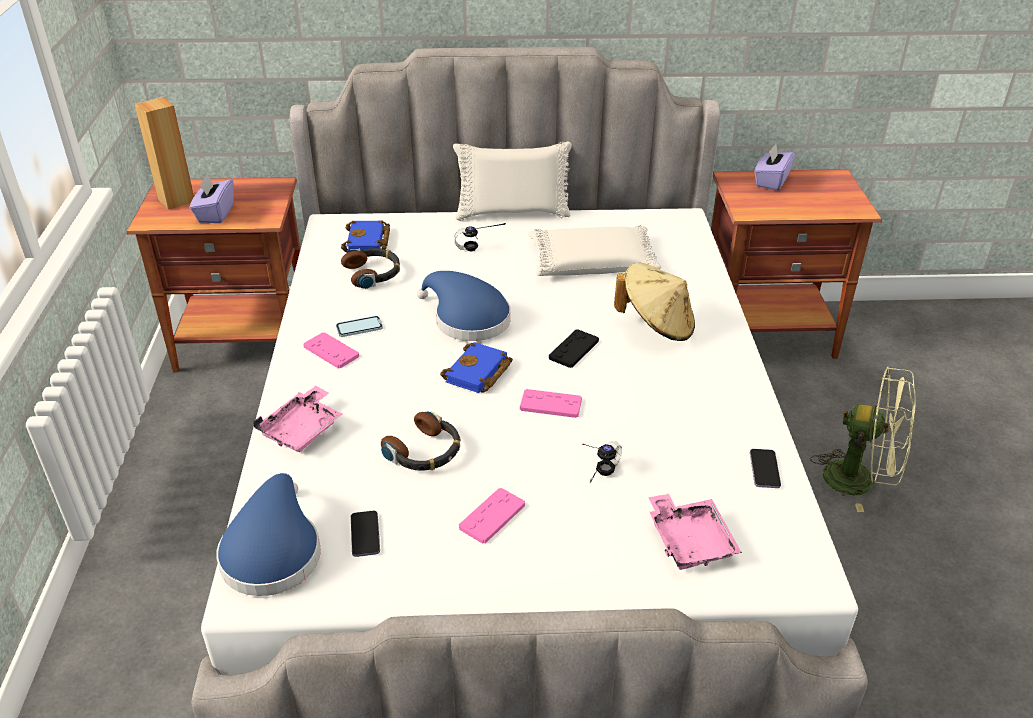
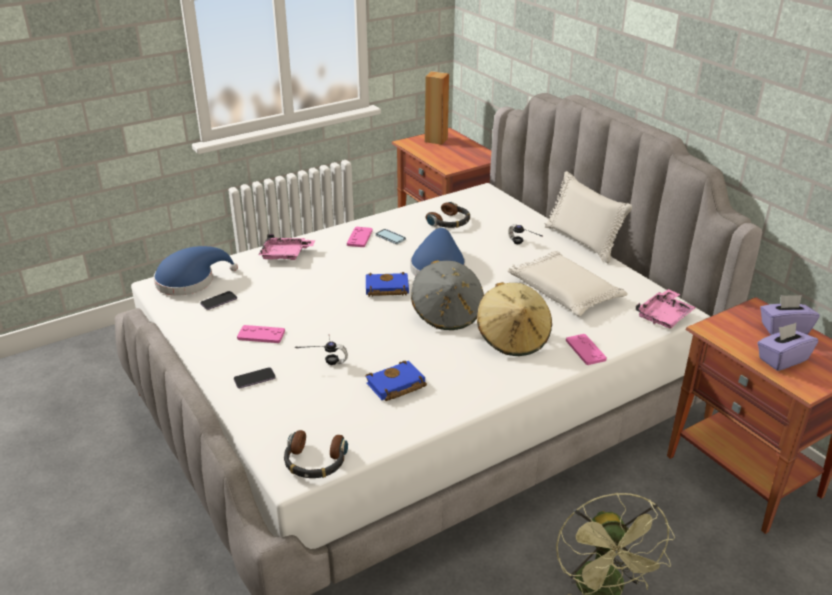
camera: 60 degrees right, 5 degrees down
purple tissue box [190,174,234,223] -> purple tissue box moved to [757,323,818,371]
blue book [341,220,390,252] -> blue book moved to [365,360,427,401]
headphones [381,411,460,471] -> headphones moved to [284,430,348,478]
pink game controller [520,389,582,418] -> pink game controller moved to [566,334,607,365]
black game controller [549,329,599,368] -> grey hat [411,260,484,330]
pink tray [648,494,742,570] -> pink tray moved to [636,289,696,329]
phone [750,449,781,488] -> phone moved to [234,367,276,388]

